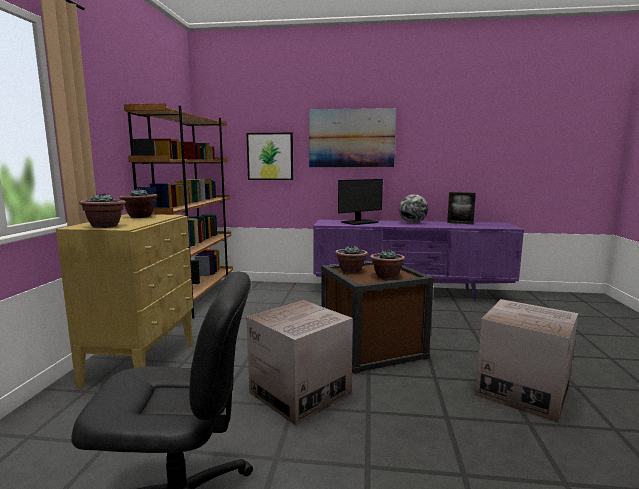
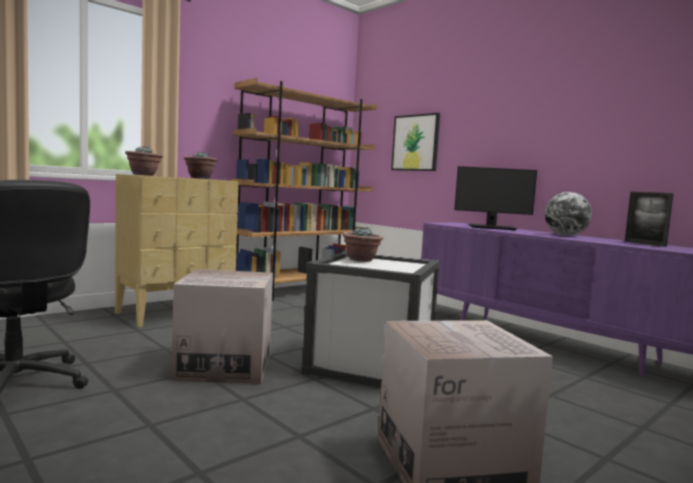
camera: 40 degrees right, 5 degrees down
picture [309,108,396,168] -> none
brown storage box [321,261,434,374] -> white storage box [301,251,440,388]
potted plant [370,249,405,279] -> none

